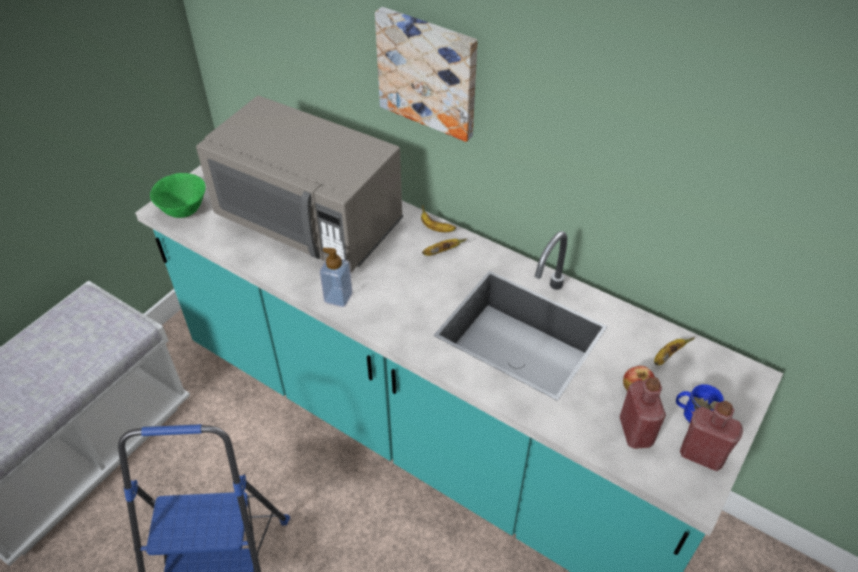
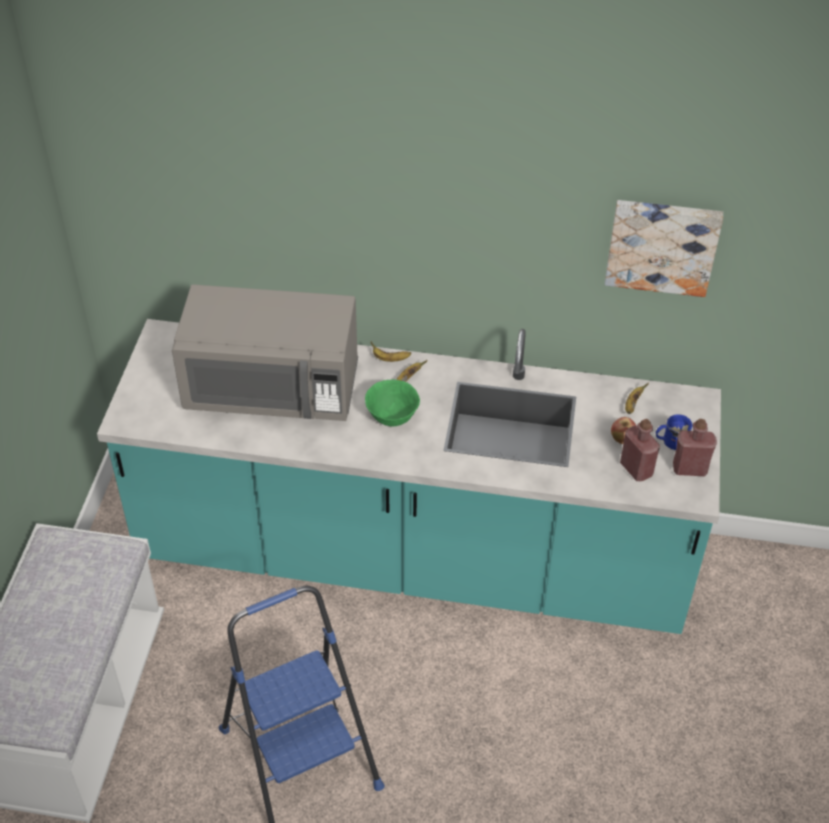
camera: 25 degrees left, 0 degrees up
green bowl [150,173,206,218] -> green bowl moved to [365,380,420,426]
soap dispenser [320,248,352,307] -> none
picture [375,7,478,142] -> picture moved to [605,200,723,297]

